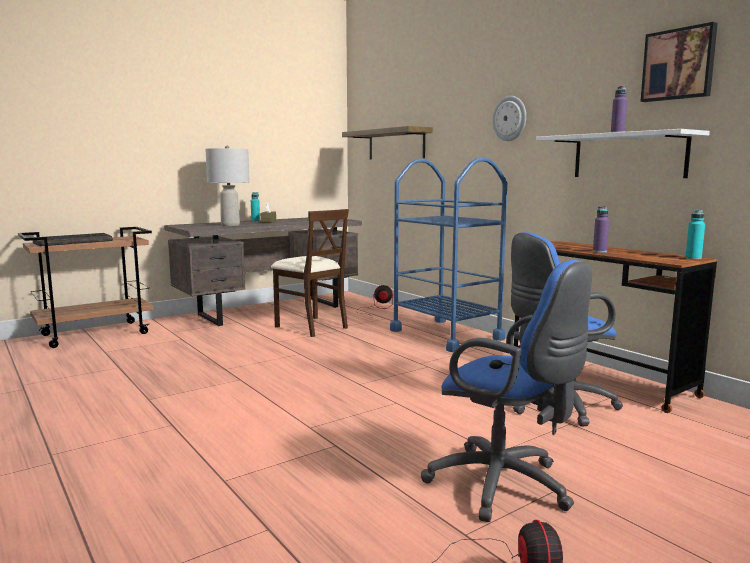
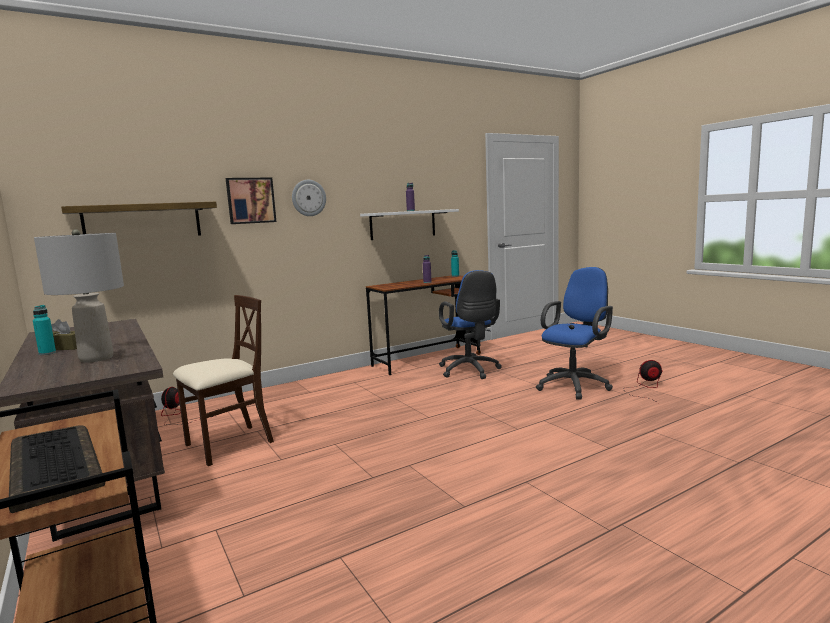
camera: 85 degrees left, 0 degrees up
blue cart [390,157,507,352] -> none
picture [640,22,718,102] -> picture moved to [226,178,276,224]

